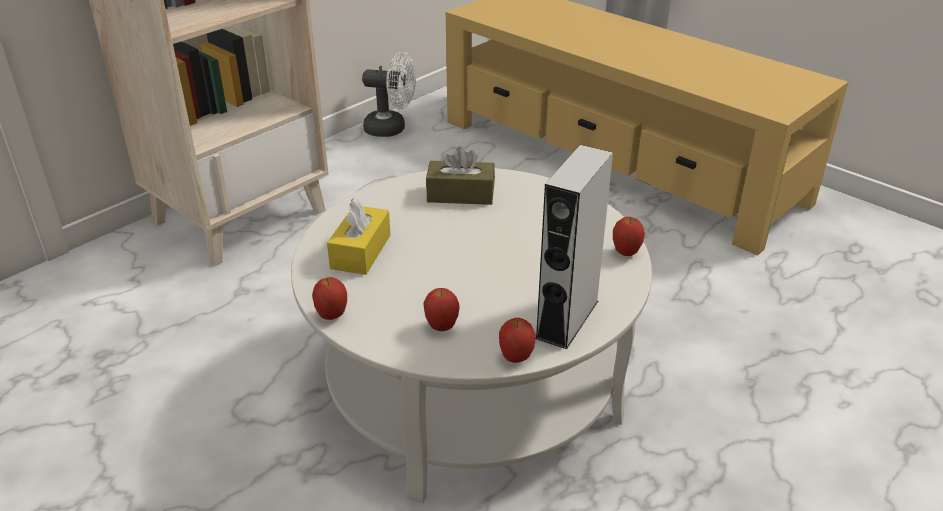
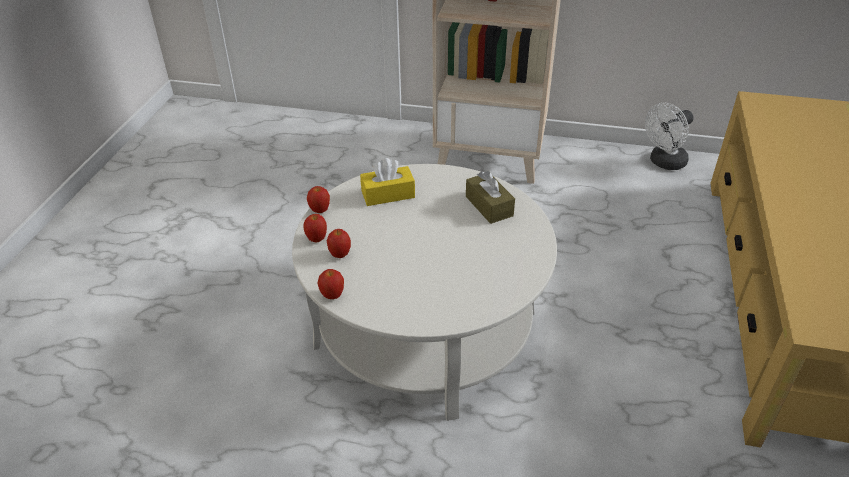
camera: 60 degrees right, 5 degrees up
white fan [362,52,416,137] -> white fan turned 75 degrees clockwise [645,102,693,170]
grey speaker [536,145,613,349] -> none
apple [613,217,645,256] -> apple moved to [303,214,327,242]

